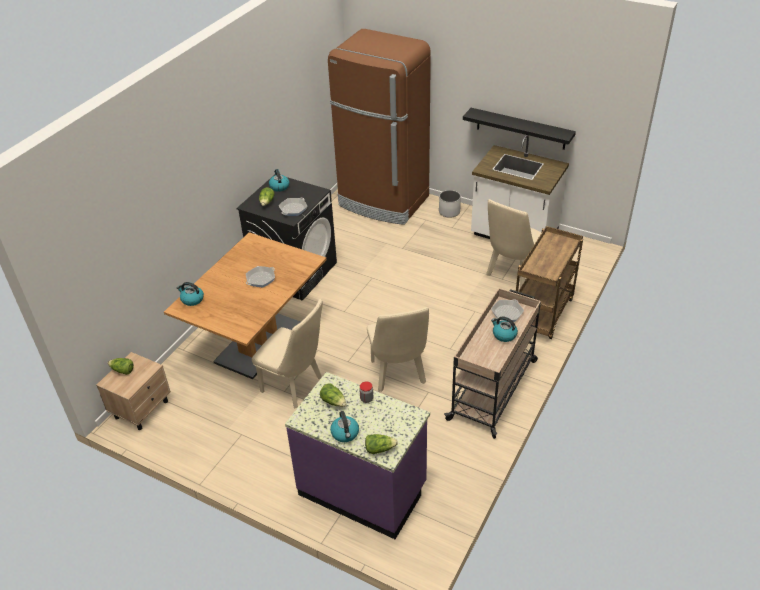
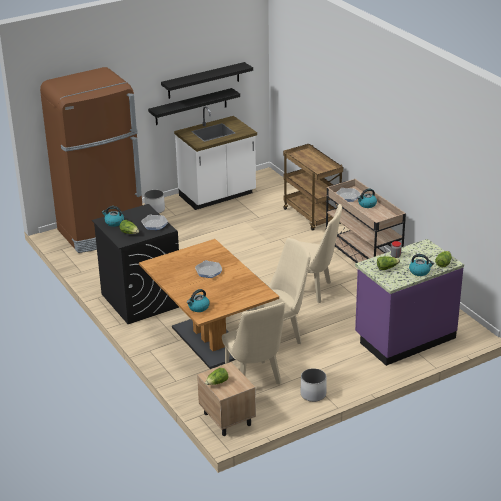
camera: 60 degrees left, 10 degrees down
beige chair [486,199,542,288] -> beige chair moved to [222,302,285,385]
none -> black shelf [161,62,253,99]
none -> white planter [301,368,326,402]

